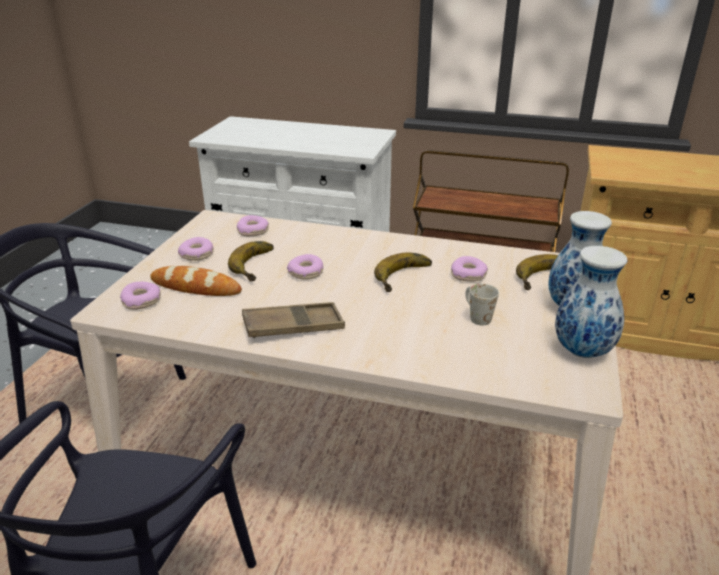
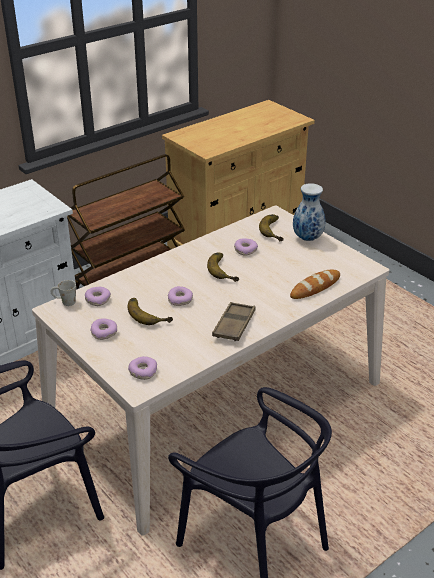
camera: 55 degrees left, 5 degrees up
bread [150,266,242,296] -> bread moved to [290,270,340,299]
white mug [465,284,499,325] -> white mug moved to [51,280,76,306]
vase [555,246,627,358] -> none

